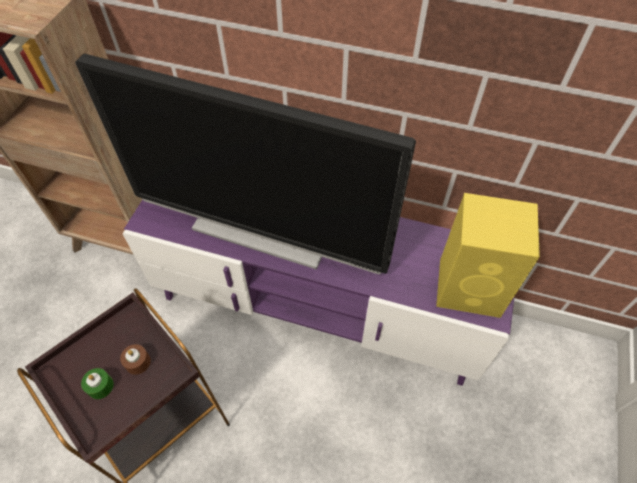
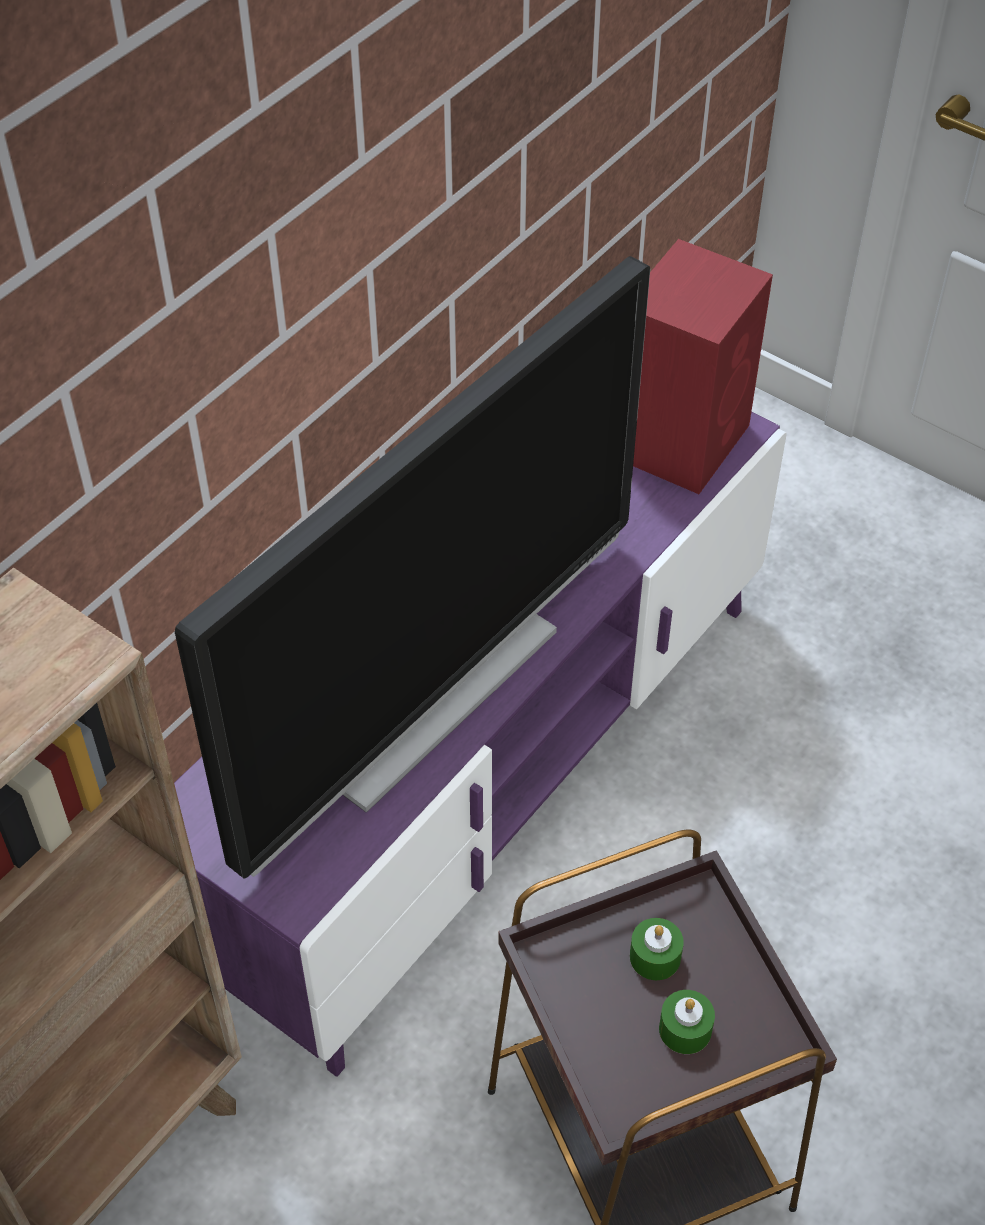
camera: 70 degrees left, 5 degrees down
brown candle [120,344,151,375] -> green candle [630,918,684,980]
yellow speaker [436,193,540,318] -> red speaker [633,239,773,494]

